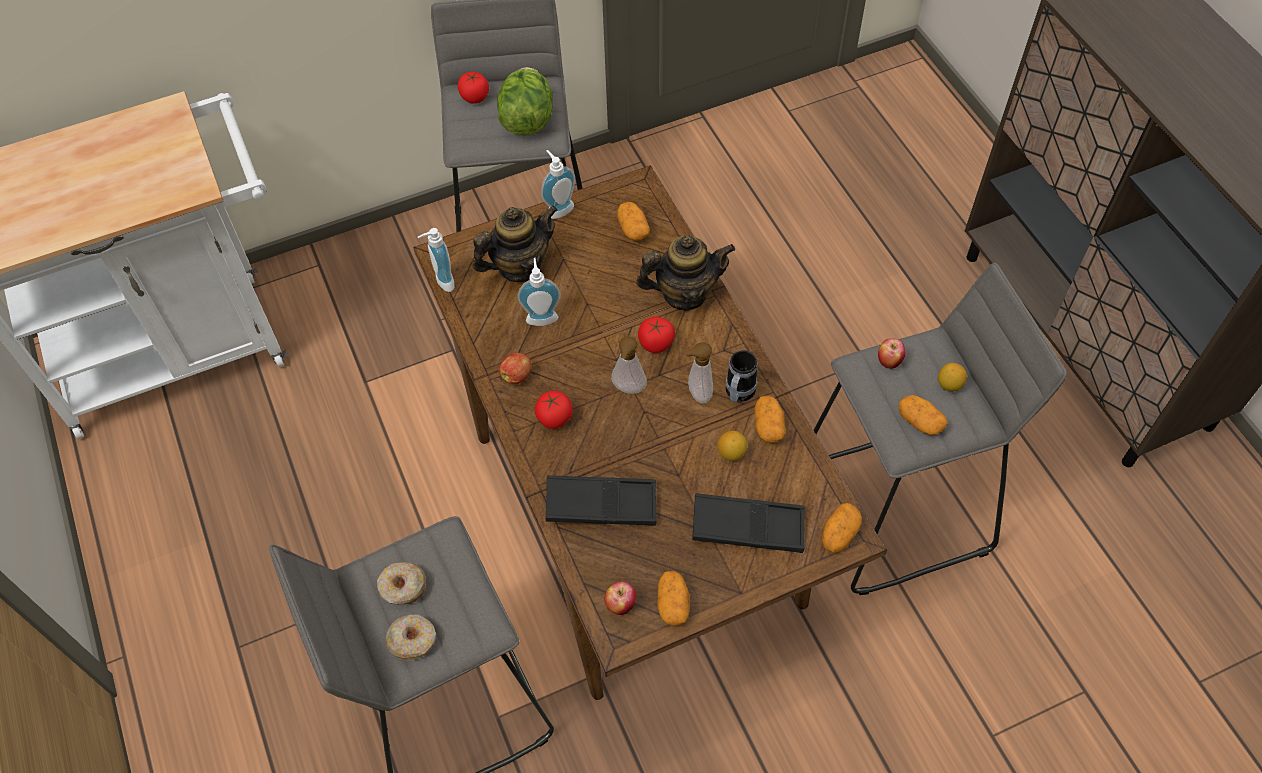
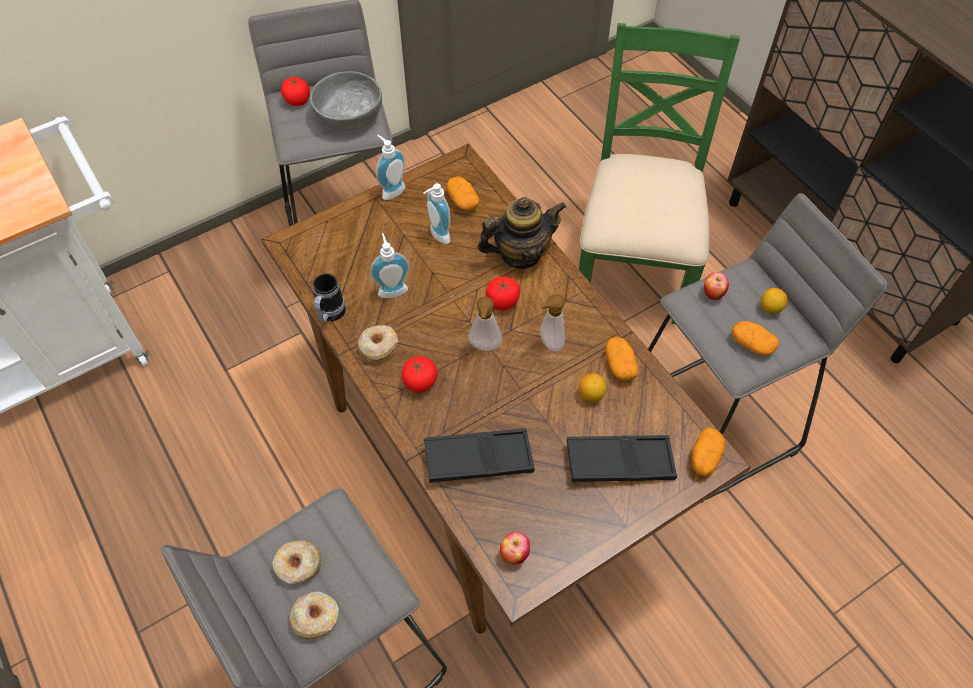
camera: 10 degrees left, 0 degrees up
soap dispenser [418,228,454,292] -> soap dispenser moved to [424,183,450,244]
teapot [473,205,558,282] -> none
lettuce [497,67,553,136] -> grey bowl [310,71,382,131]
apple [499,353,532,384] -> donut [358,325,398,362]
potato [658,571,690,626] -> none
mug [726,350,758,402] -> mug moved to [313,273,346,322]
none -> green chair [579,23,740,324]

